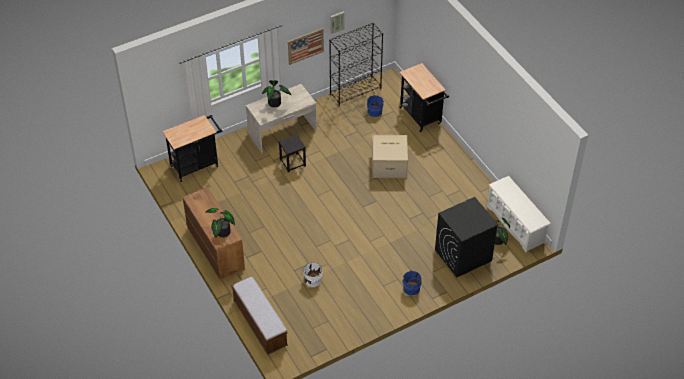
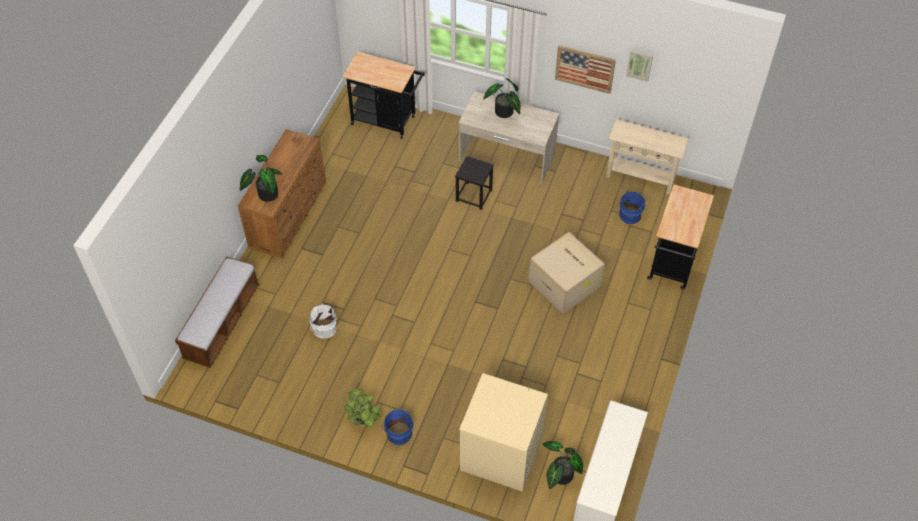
camera: 50 degrees right, 5 degrees up
black bookcase [329,23,383,106] -> beige console table [606,119,689,195]
black washing machine [435,197,498,277] -> beige washing machine [459,373,548,492]
none -> potted plant [345,388,381,427]

